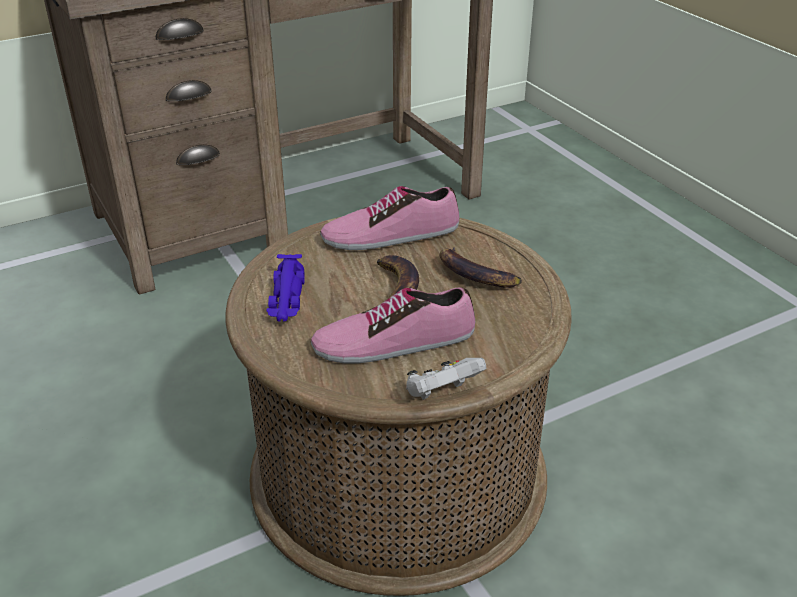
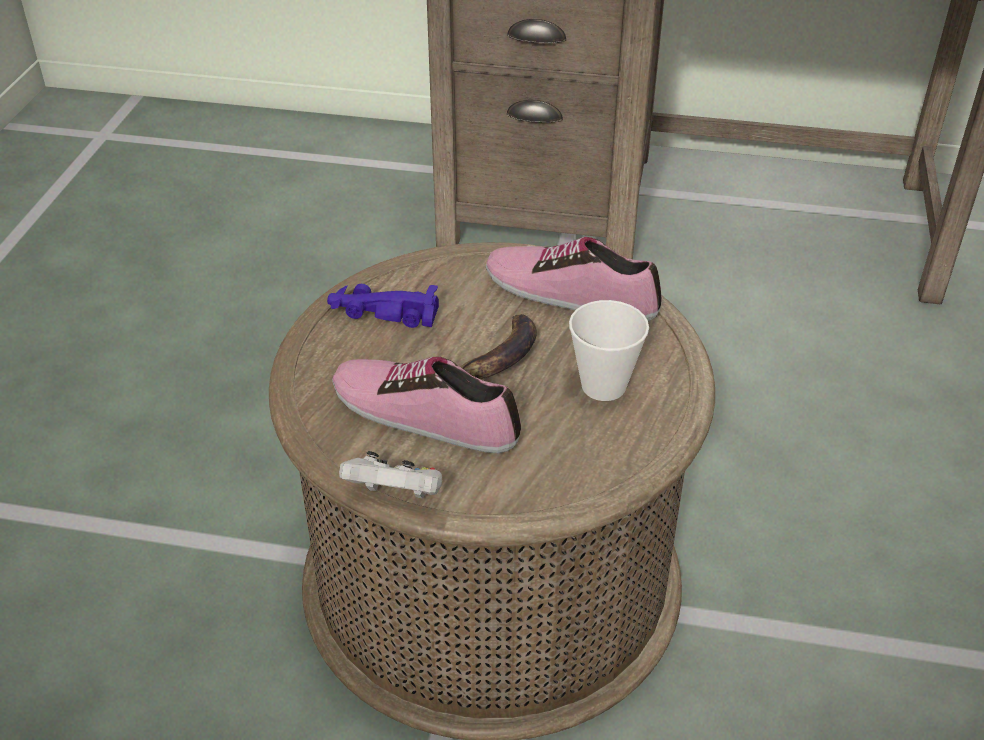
camera: 40 degrees right, 5 degrees up
purple toy car [267,254,305,322] -> purple toy car turned 60 degrees clockwise [327,284,439,328]
banana [439,247,522,288] -> cup [569,300,649,401]

